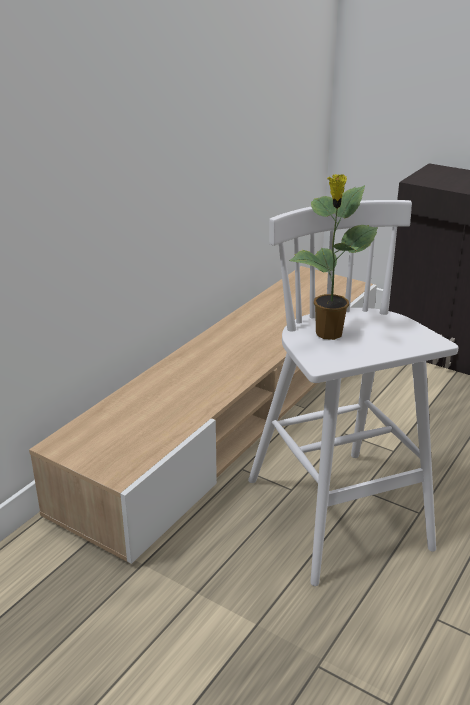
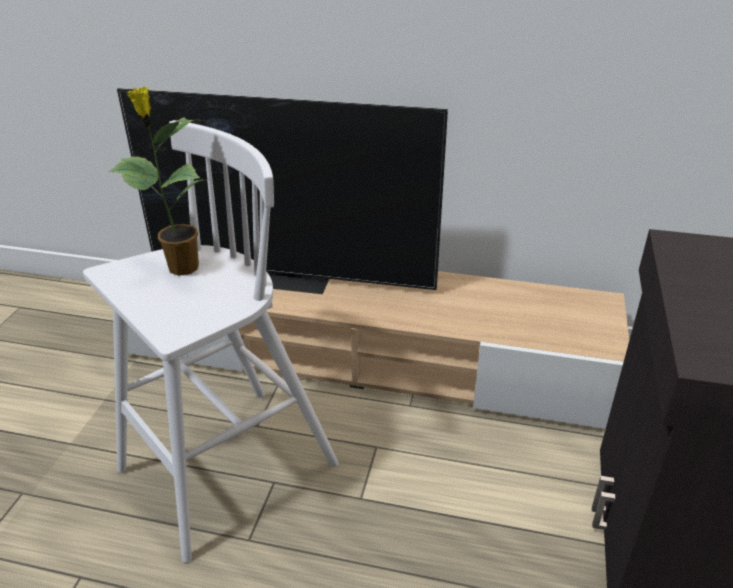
camera: 70 degrees right, 5 degrees up
none -> television [117,88,448,294]

